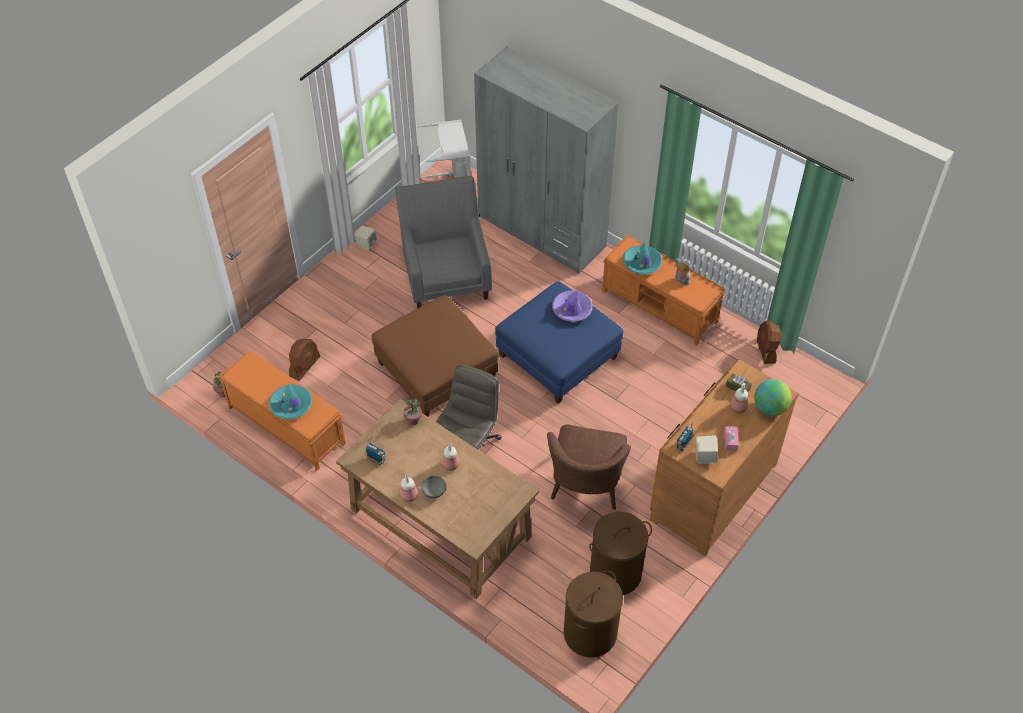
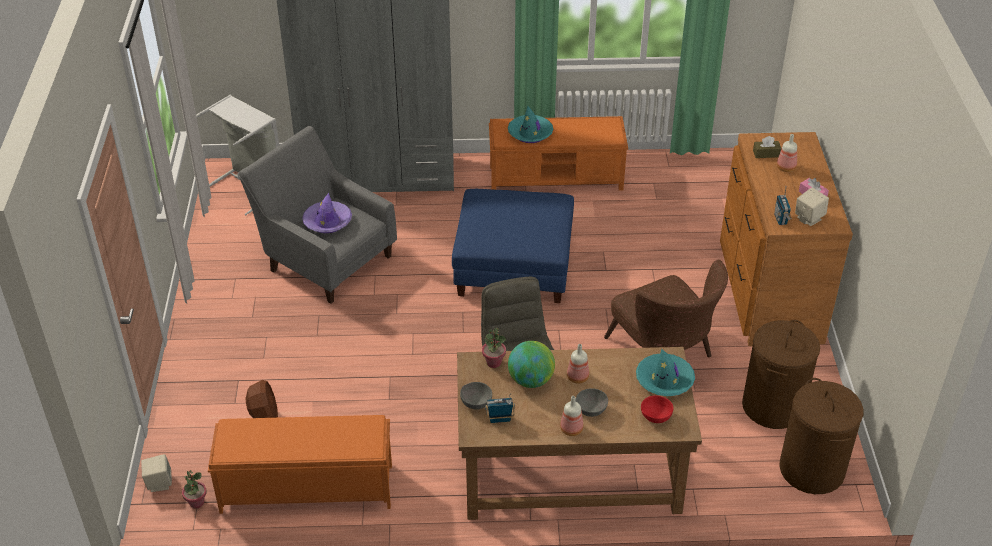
camera: 40 degrees left, 10 degrees down
turquoise hat [269,383,312,419] -> turquoise hat moved to [636,349,695,396]
beige speaker [354,225,377,251] -> beige speaker moved to [141,454,172,492]
brown ottoman [371,295,499,417] -> none
purple hat [552,290,593,322] -> purple hat moved to [302,193,352,233]
plush toy [675,258,691,285] -> none
globe [754,379,792,416] -> globe moved to [508,341,555,388]
brown fan [757,320,782,364] -> none
none -> grey bowl [460,382,492,410]
none -> red bowl [641,395,673,423]

